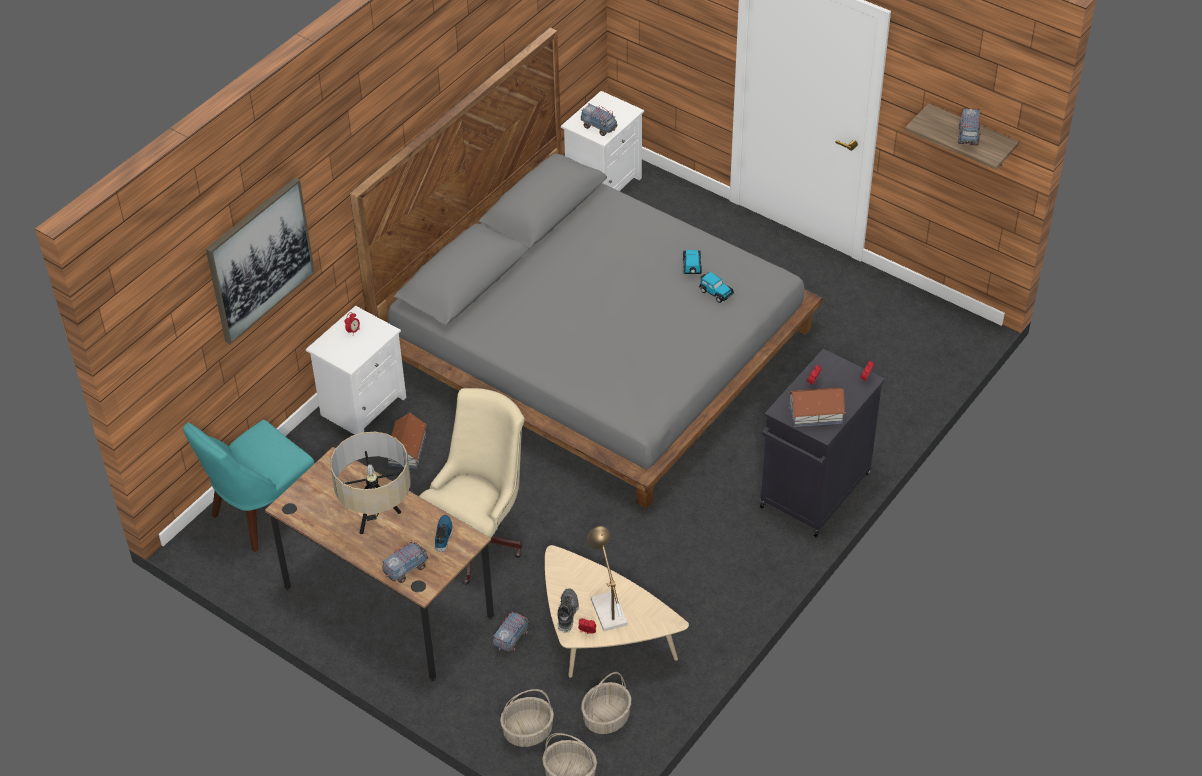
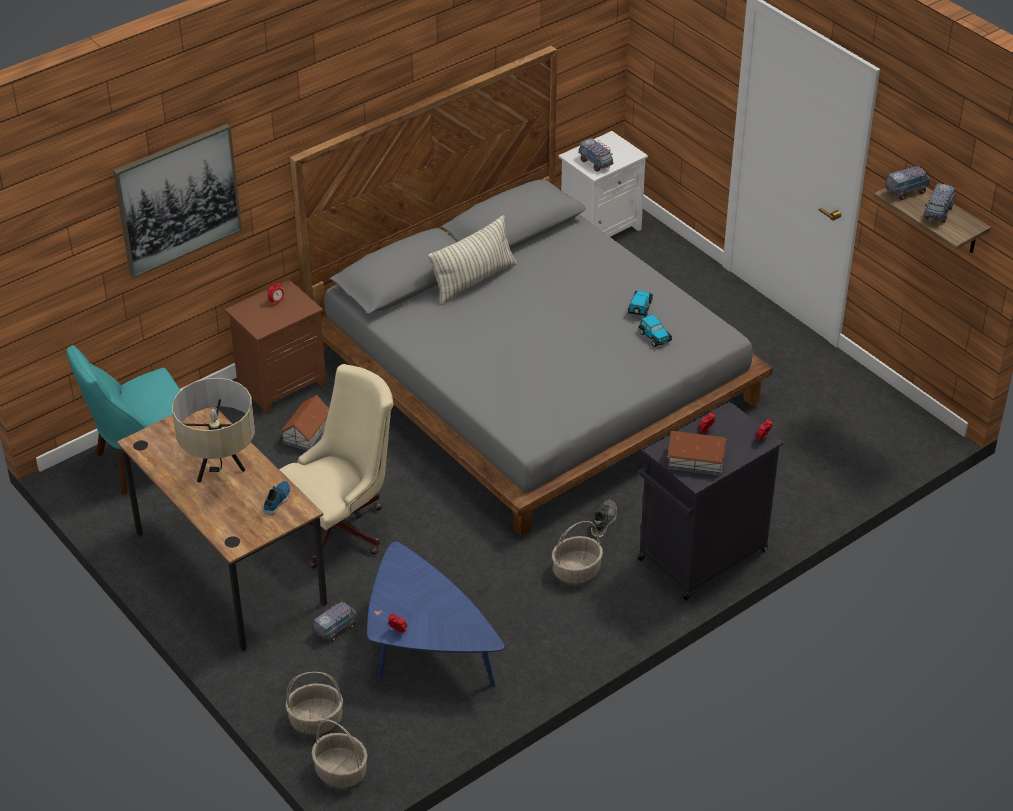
camera: 15 degrees right, 5 degrees down
white nightstand [306,306,406,435] -> brown nightstand [224,280,326,415]
toy truck [382,540,428,583] -> toy truck moved to [885,163,930,200]
beige coffee table [545,545,689,678] -> blue coffee table [367,542,505,687]
shoe [558,588,579,632] -> shoe moved to [591,499,617,537]
basket [581,672,631,734] -> basket moved to [552,521,603,584]
table lamp [587,526,628,631] -> none
none -> pillow [428,215,517,305]

